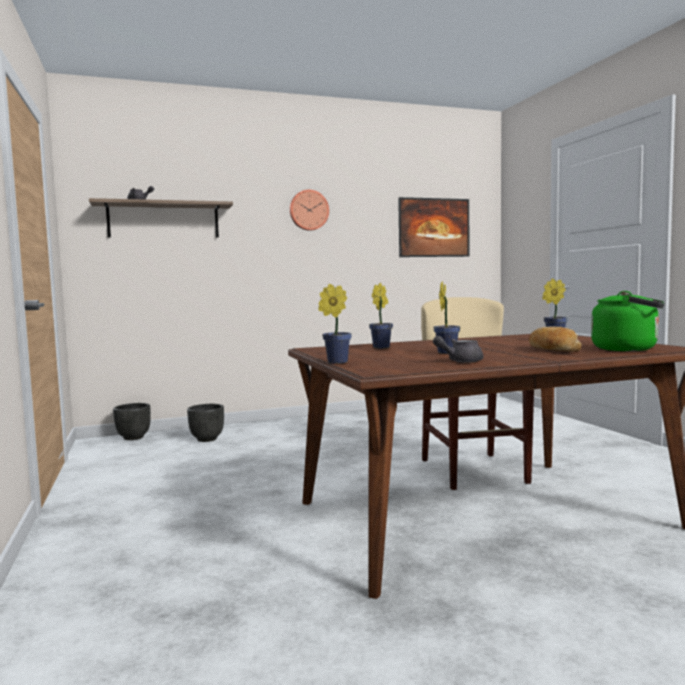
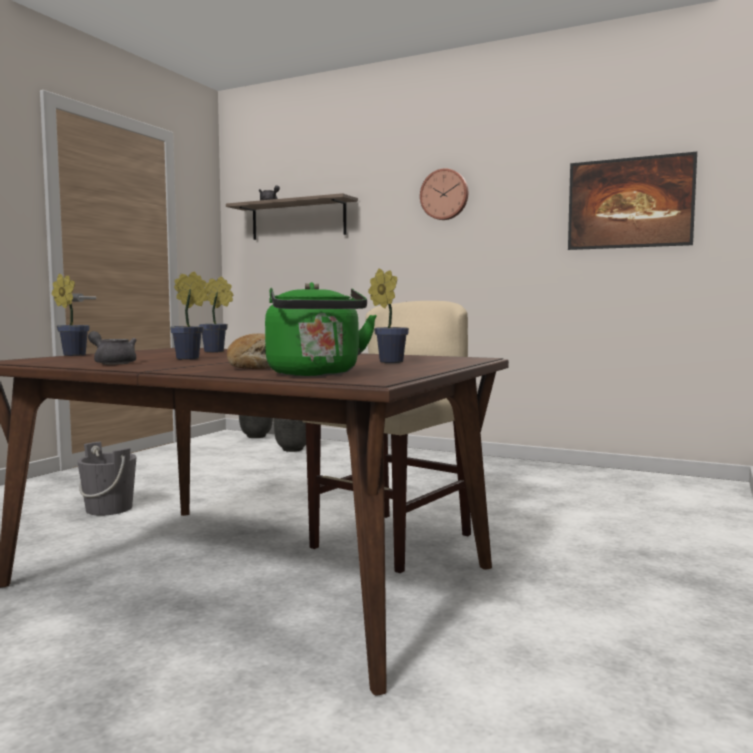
camera: 45 degrees right, 0 degrees up
none -> grey bucket [77,441,137,516]

